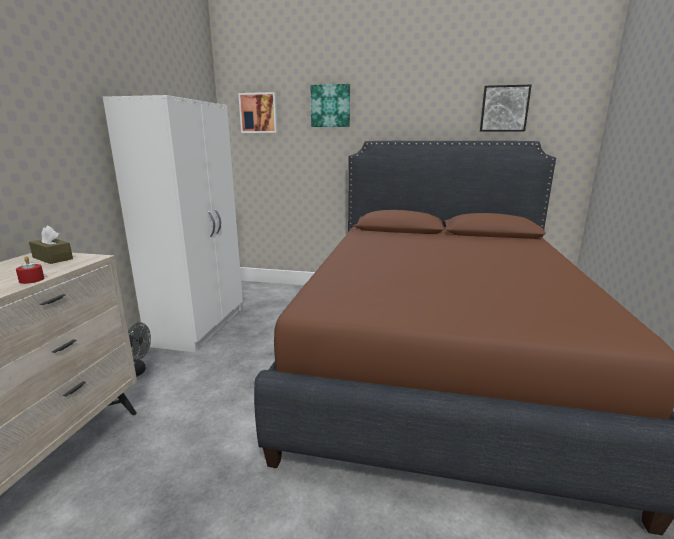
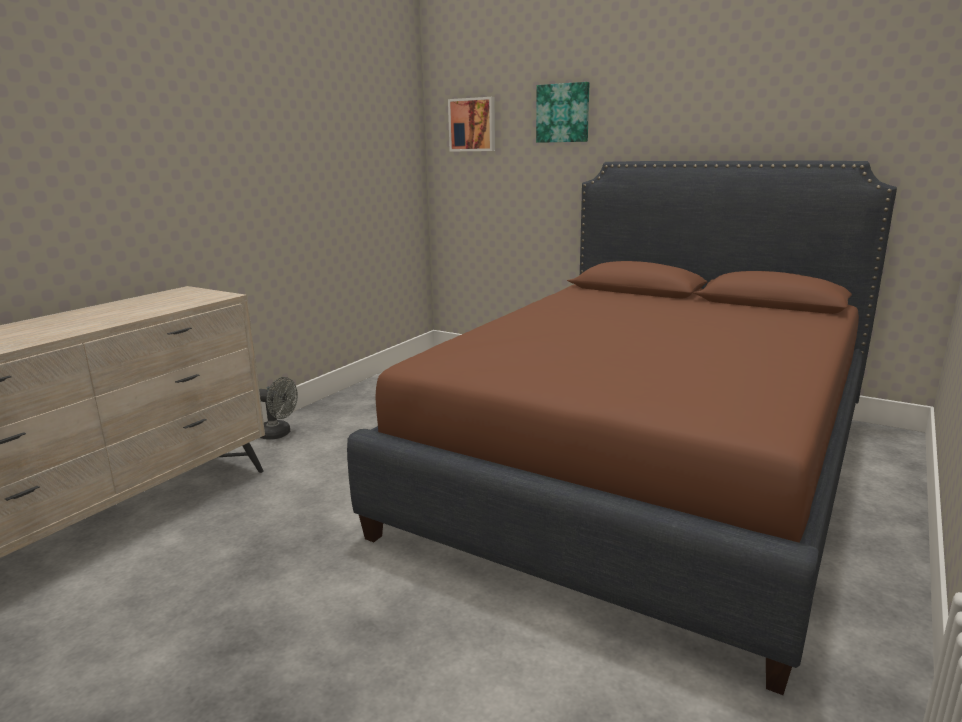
camera: 20 degrees right, 0 degrees up
red candle [16,256,44,284] -> none
brown tissue box [29,226,73,264] -> none
white wardrobe [103,95,243,353] -> none
picture [480,85,532,132] -> none

